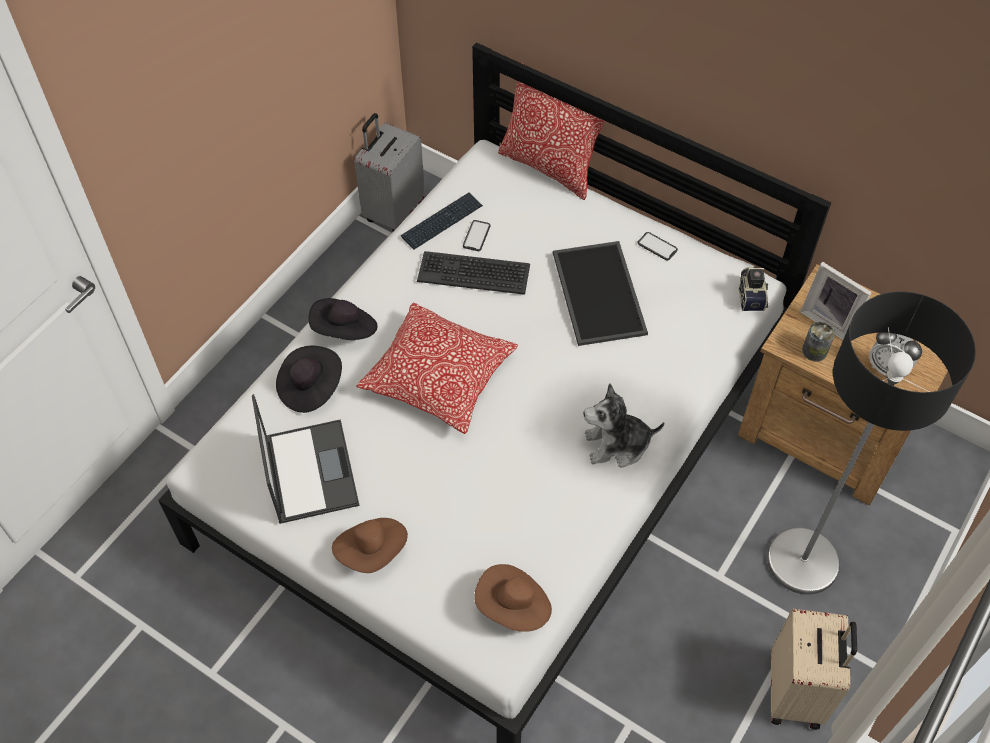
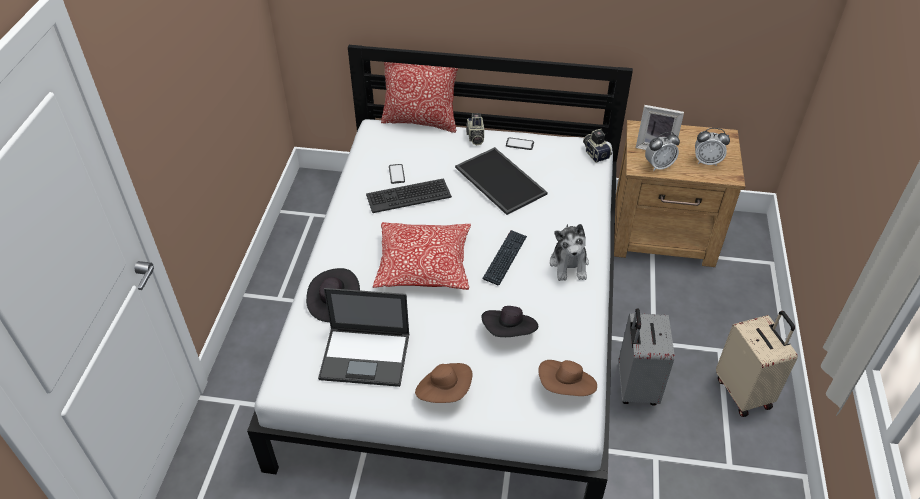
camera: 25 degrees left, 10 degrees down
laptop [252,394,360,524] -> laptop turned 135 degrees clockwise [318,288,409,387]
black hat [309,298,378,340] -> black hat moved to [481,306,538,337]
grey suitcase [354,113,425,232] -> grey suitcase moved to [619,308,675,405]
keyboard [401,192,483,250] -> keyboard moved to [482,230,527,285]
plush toy [583,383,664,468] -> plush toy turned 60 degrees counterclockwise [550,224,589,281]
floor lamp [767,292,976,595] -> none
can [802,322,835,362] -> alarm clock [645,132,680,171]
none -> camera [466,113,484,145]

